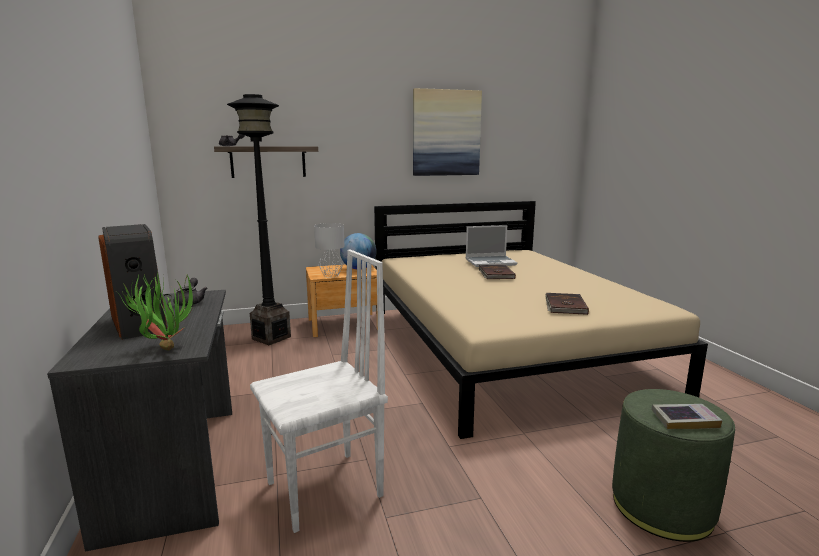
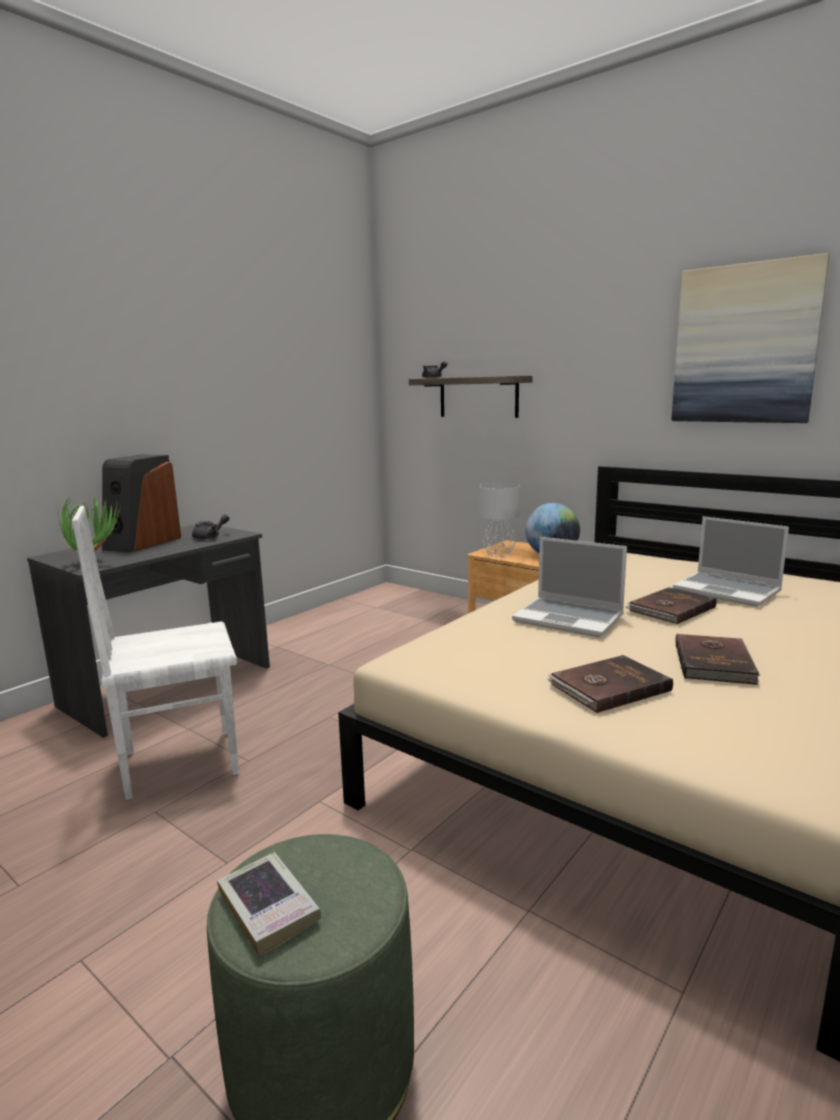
camera: 55 degrees right, 0 degrees up
black floor lamp [227,94,291,345] -> none
white chair [250,249,388,533] -> white chair turned 135 degrees clockwise [72,506,239,800]
none -> laptop [512,537,627,637]
none -> brown book [675,634,760,685]

